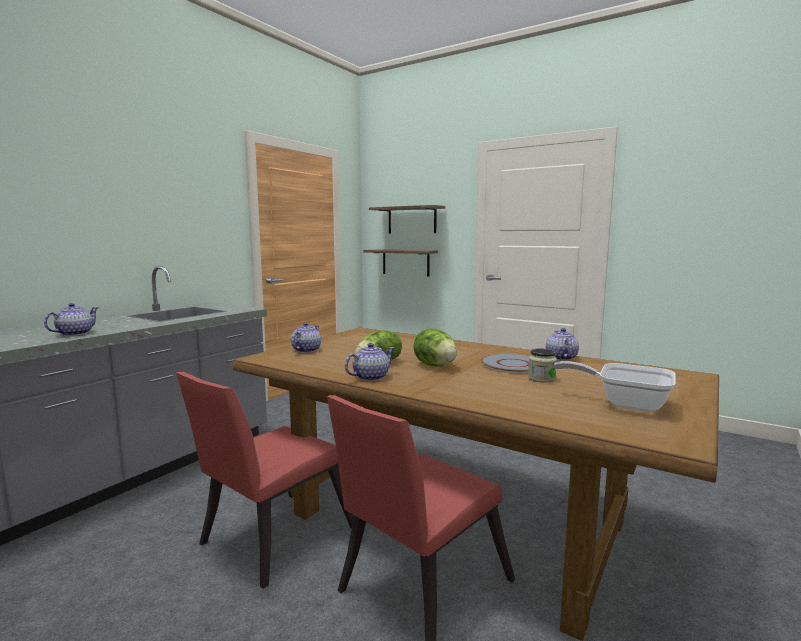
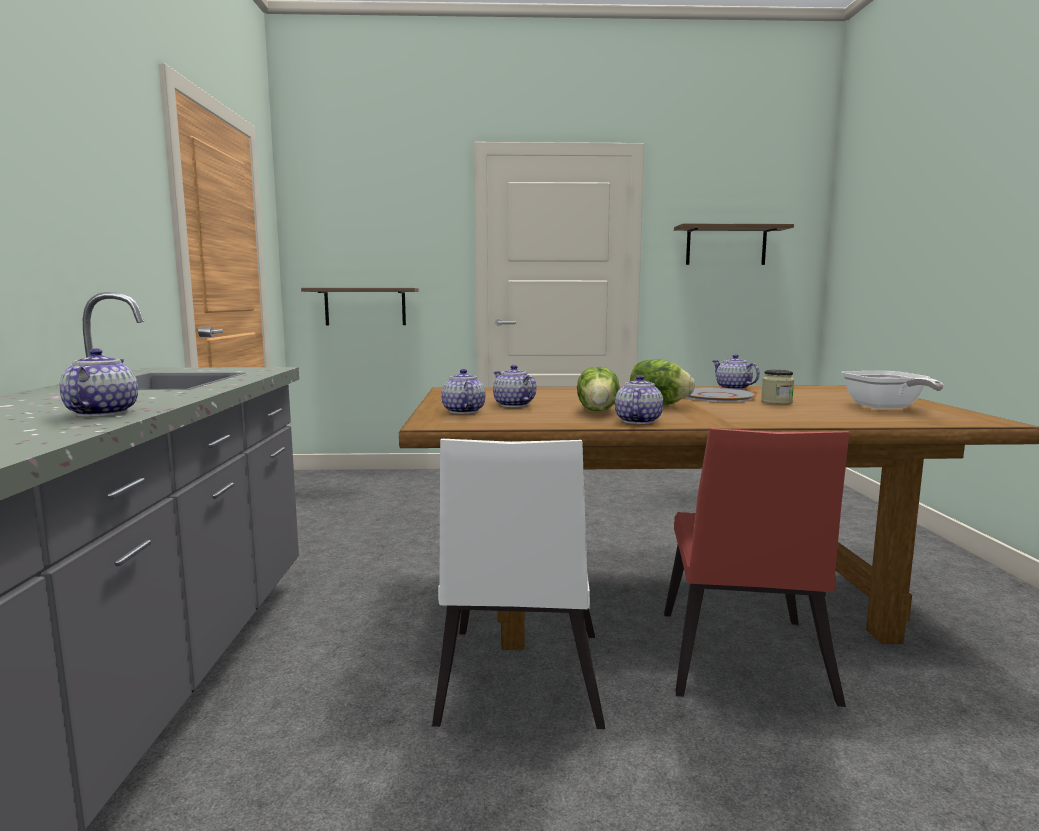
camera: 35 degrees left, 0 degrees up
red chair [176,372,354,589] -> white chair [432,439,605,729]
shelf [369,205,445,233] -> shelf moved to [674,223,794,265]
frying pan [553,361,676,412] -> frying pan turned 90 degrees counterclockwise [842,371,944,409]
none -> teapot [493,365,536,407]

